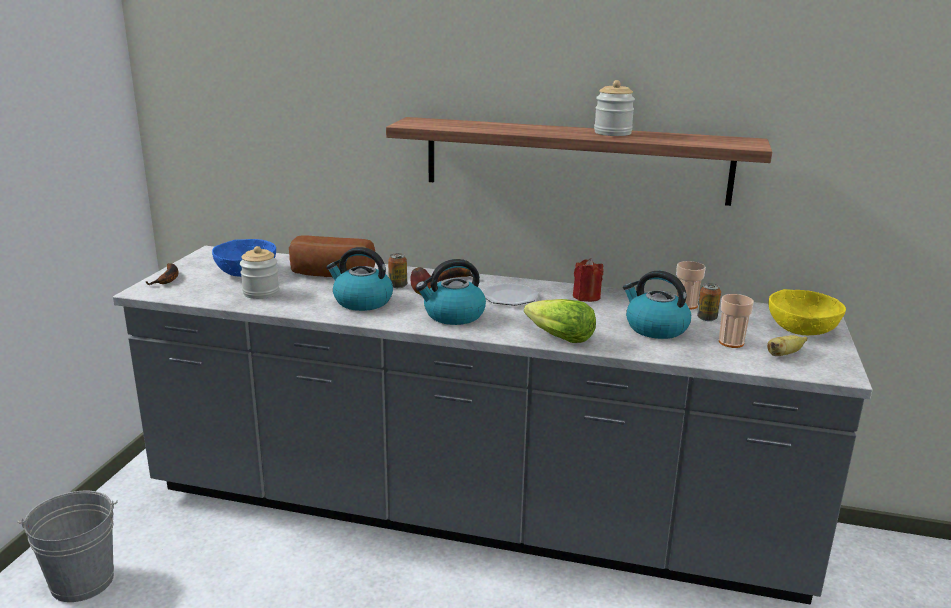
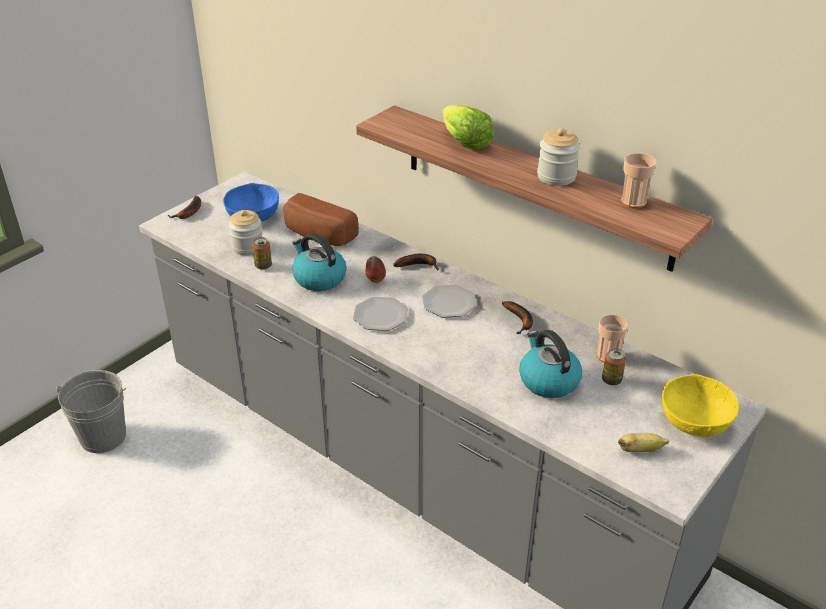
camera: 25 degrees right, 15 degrees up
can [388,253,407,288] -> can moved to [252,237,272,270]
kettle [416,259,486,325] -> plate [353,297,408,331]
lettuce [524,299,596,343] -> lettuce moved to [443,105,493,149]
red candle [573,258,604,302] -> banana [502,301,533,334]
cup [719,294,754,348] -> cup moved to [621,153,657,209]

